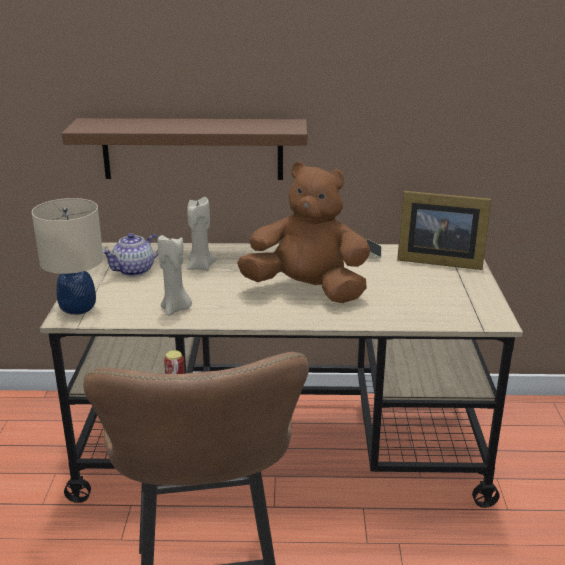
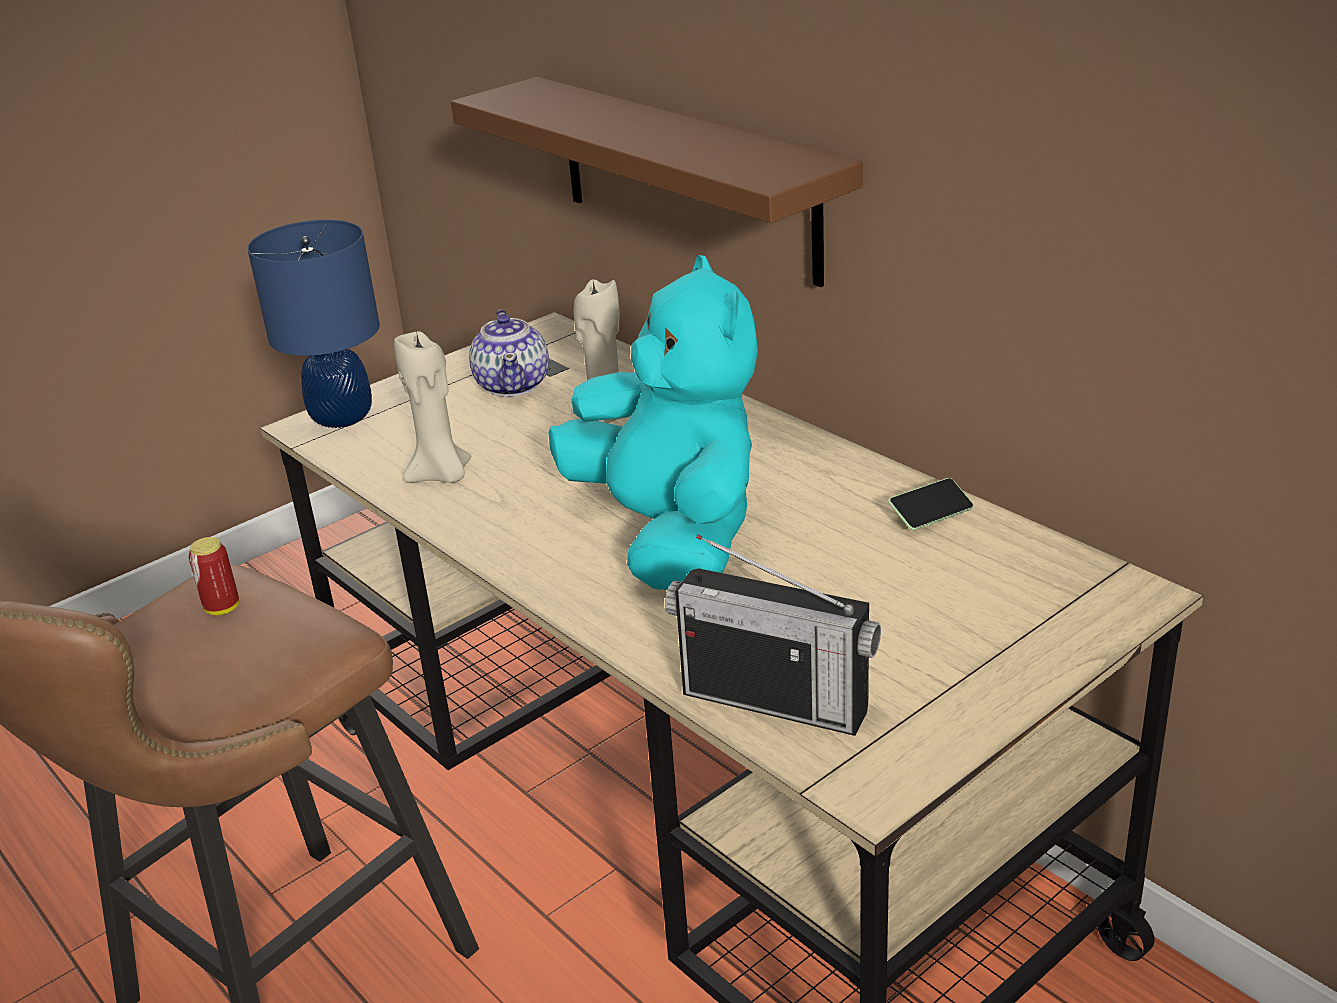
camera: 50 degrees right, 5 degrees up
beige table lamp [32,198,103,315] -> blue table lamp [247,220,380,428]
teapot [103,233,158,277] -> teapot turned 105 degrees counterclockwise [469,310,549,397]
brown plush toy [237,162,371,303] -> turquoise plush toy [548,255,758,590]
picture frame [397,191,491,270] -> none
none -> radio [665,535,881,736]

